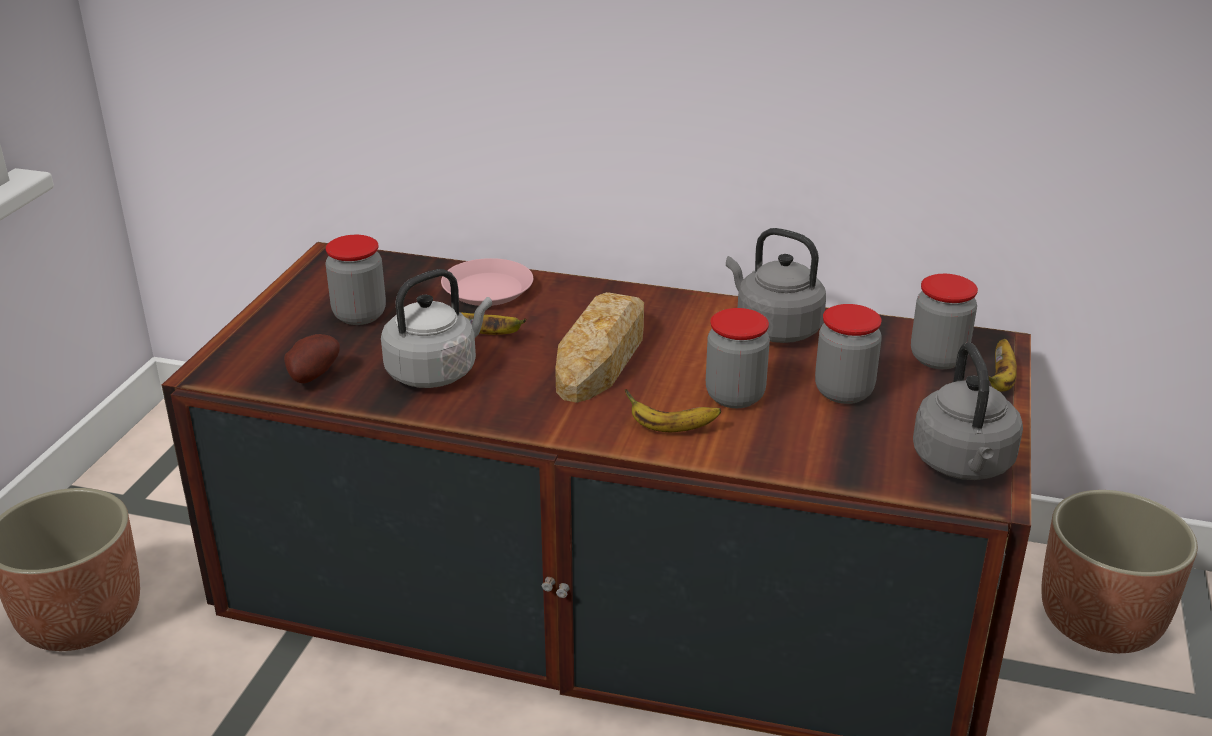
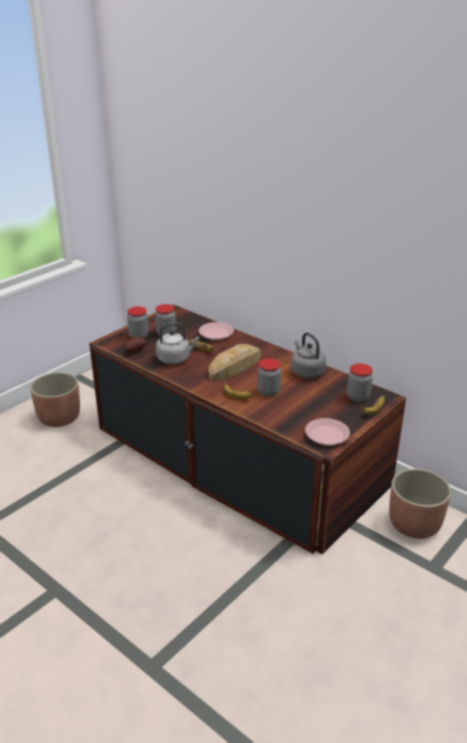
camera: 25 degrees right, 0 degrees up
jar [815,304,882,404] -> jar moved to [127,306,149,338]
grey kettle [913,342,1023,480] -> pink plate [305,418,350,446]

